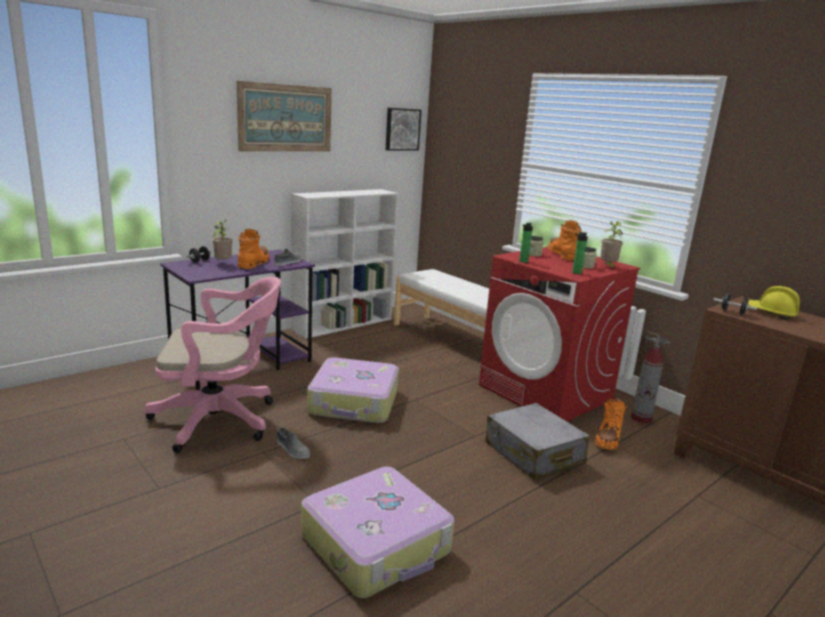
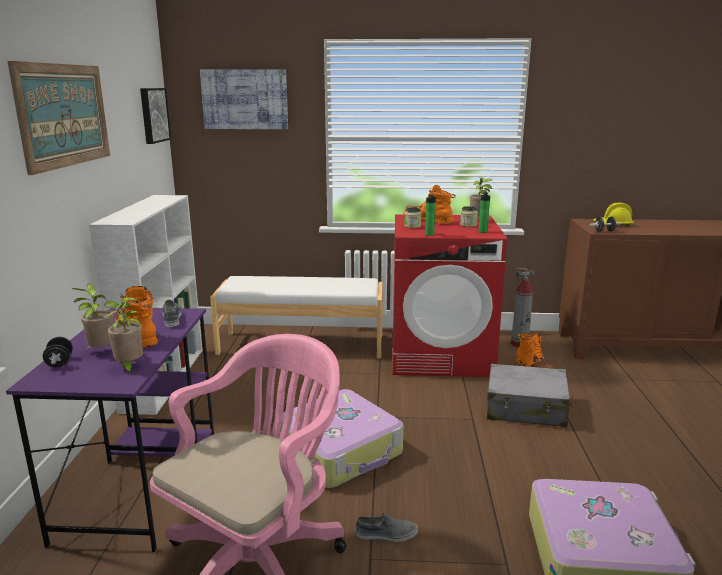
camera: 45 degrees left, 0 degrees up
none -> potted plant [104,297,143,374]
none -> picture [200,69,288,129]

